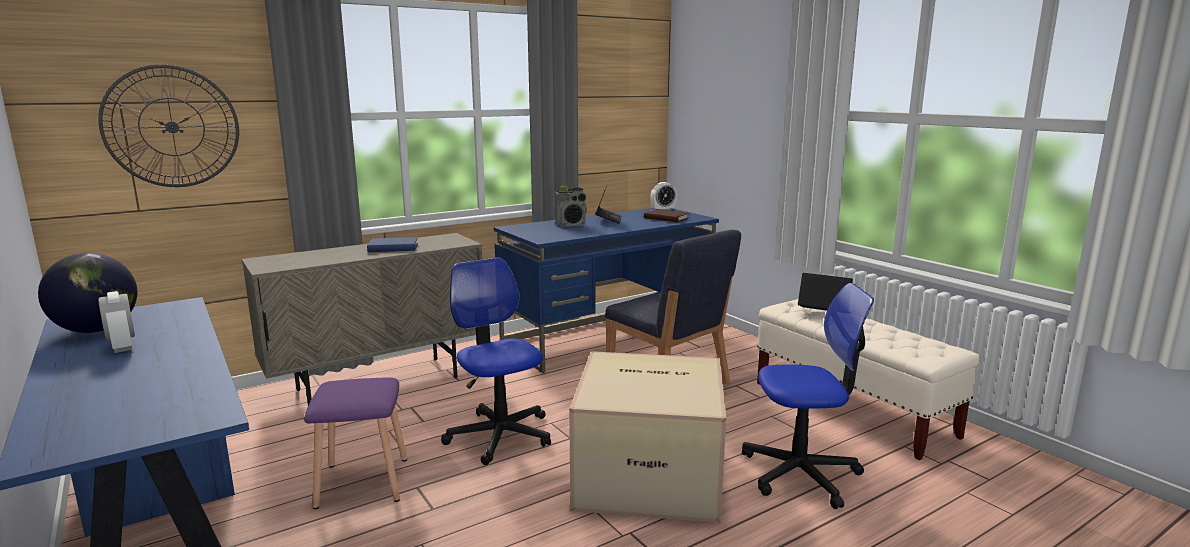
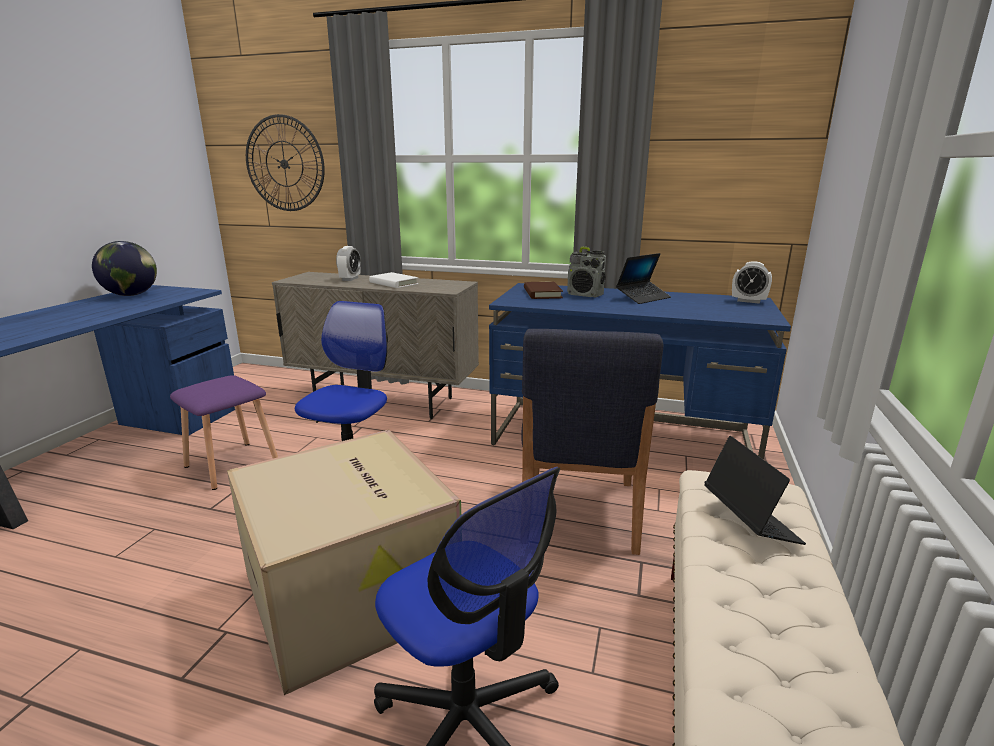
camera: 50 degrees right, 5 degrees up
alarm clock [98,291,135,353] -> alarm clock moved to [336,246,361,281]
blue book [367,237,418,252] -> white book [369,272,419,288]
brown book [644,209,689,222] -> brown book moved to [524,281,563,299]

